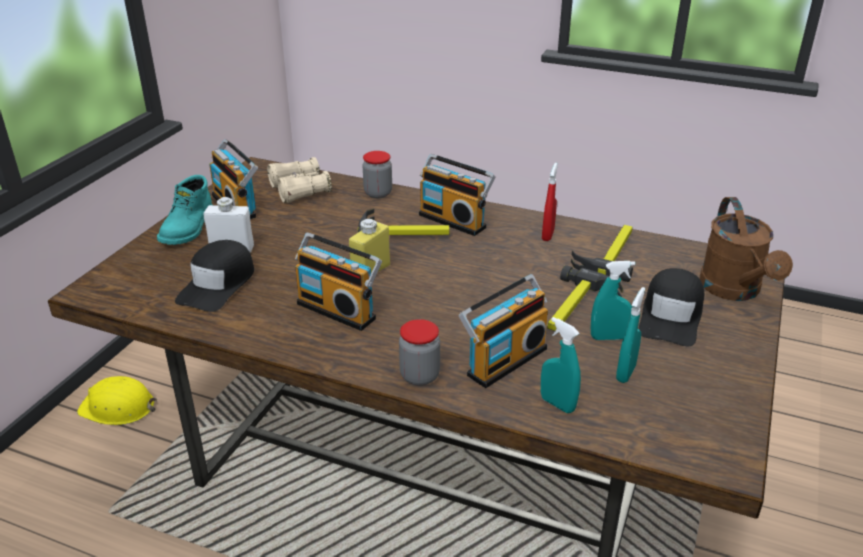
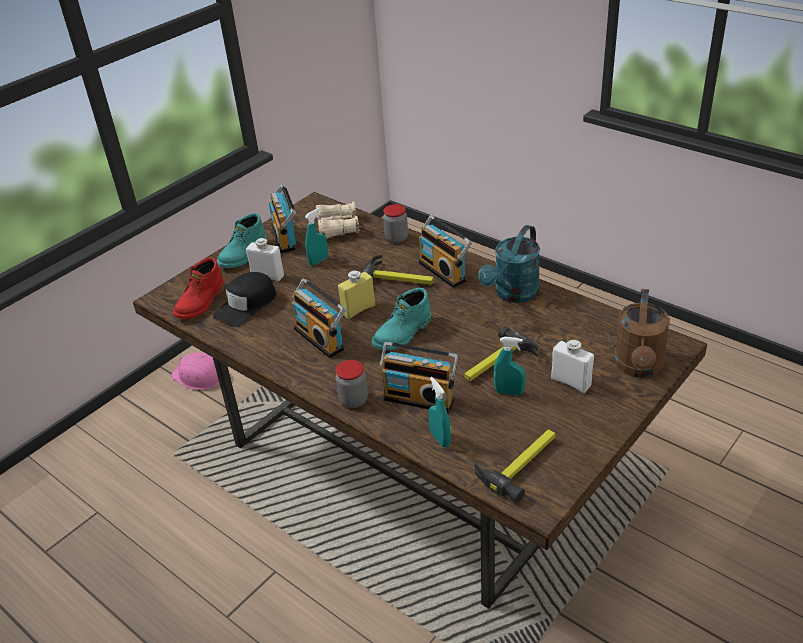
camera: 20 degrees right, 5 degrees up
yellow hard hat [77,376,157,425] -> pink hard hat [171,353,220,390]
radio [459,274,548,388] -> radio turned 45 degrees clockwise [380,342,458,413]
red spray bottle [542,163,557,241] -> turquoise watering can [478,225,540,303]
hammer [571,225,633,282] -> hammer moved to [475,429,555,503]
turquoise spray bottle [616,287,645,383] -> turquoise spray bottle moved to [305,208,328,266]
black cap [639,268,704,346] -> white bottle [551,340,594,393]
none -> red boot [173,257,225,319]
none -> turquoise boot [372,288,431,350]

